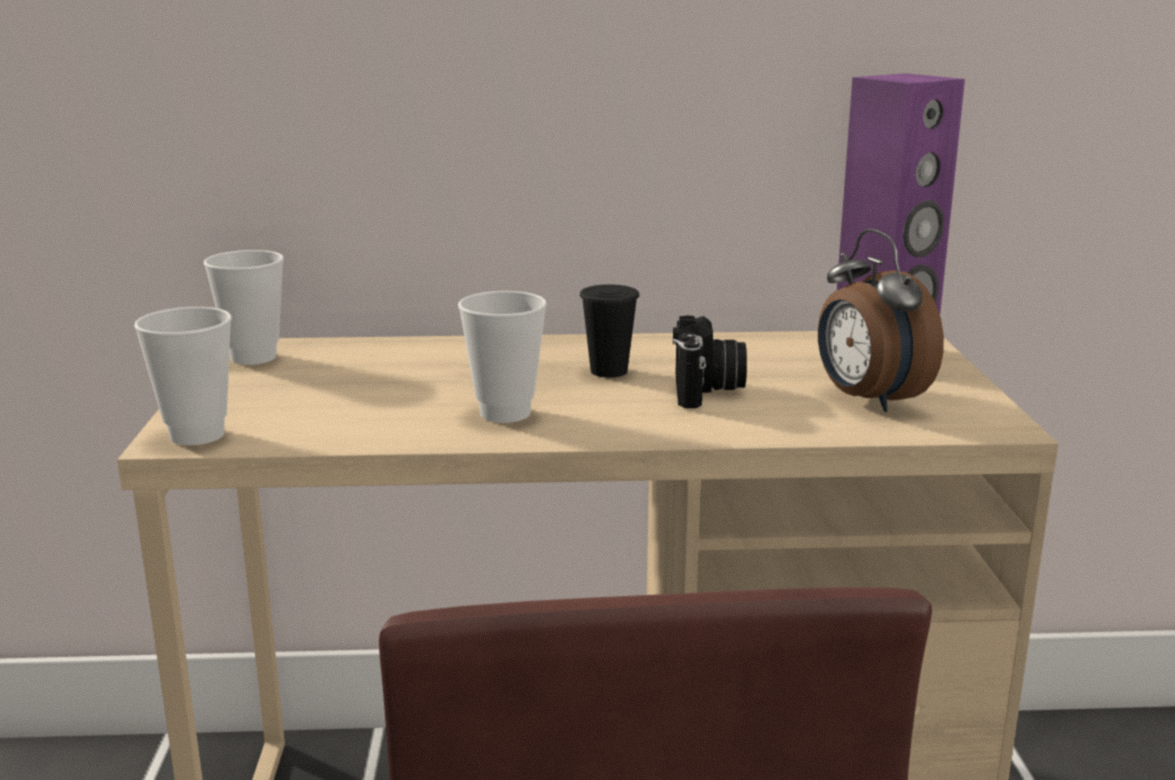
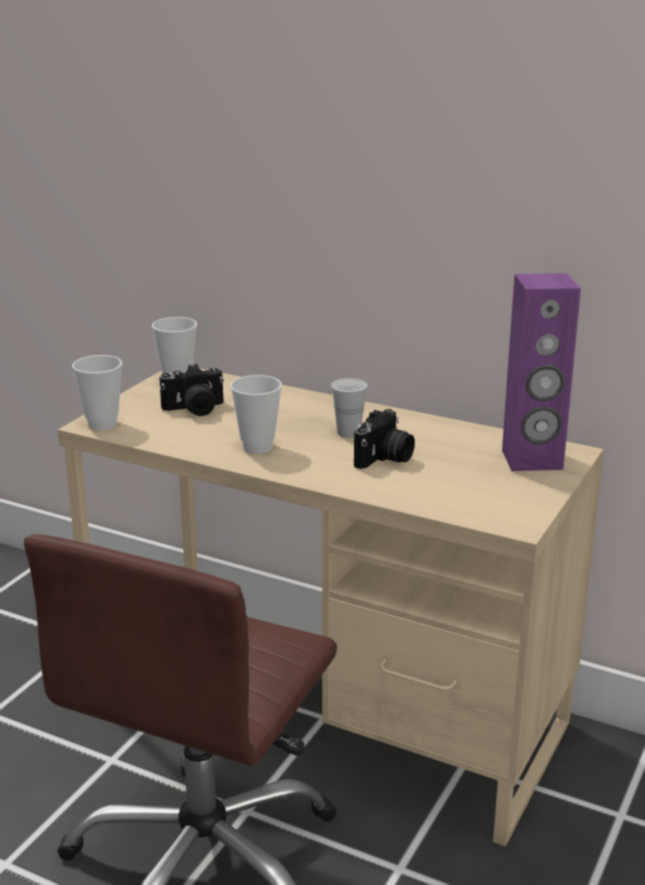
camera: 30 degrees right, 5 degrees up
black cup [580,284,639,378] -> white cup [331,378,368,438]
alarm clock [818,229,944,412] -> none
none -> camera [159,364,224,416]

